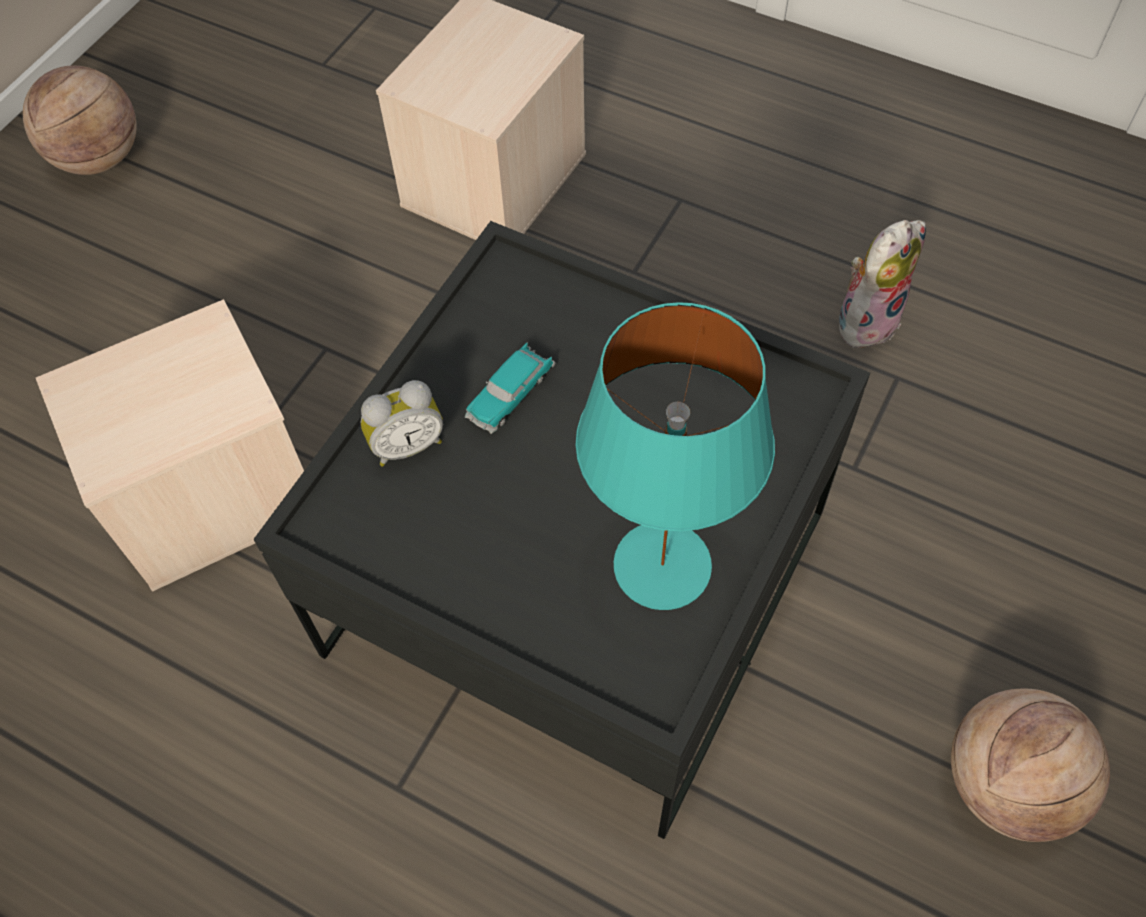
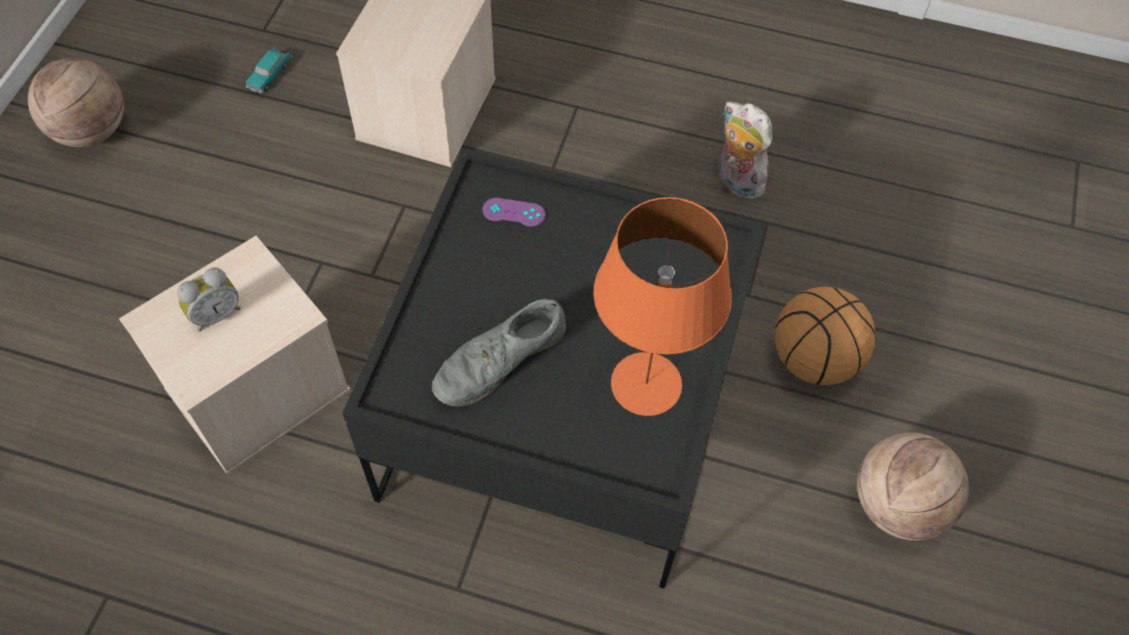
camera: 15 degrees left, 0 degrees up
alarm clock [360,380,443,467] -> alarm clock moved to [177,267,240,332]
toy car [465,343,555,434] -> toy car moved to [245,47,292,94]
turquoise table lamp [575,302,775,610] -> orange table lamp [593,197,732,416]
plush toy [839,220,926,353] -> plush toy turned 75 degrees counterclockwise [719,101,772,200]
none -> grey shoe [432,299,566,407]
none -> purple game controller [482,198,546,227]
none -> basketball [775,287,876,385]

